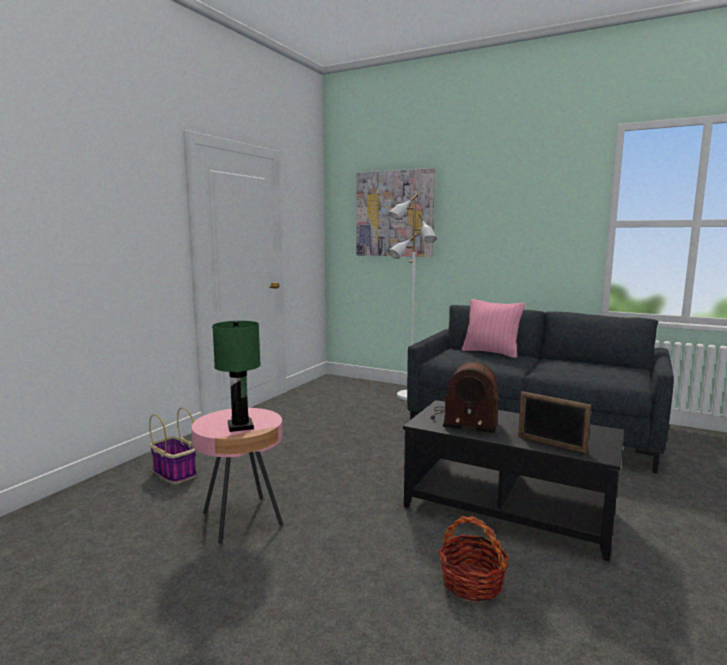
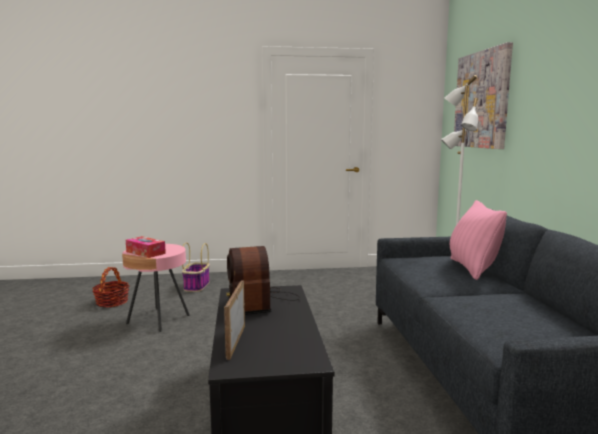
camera: 55 degrees right, 0 degrees up
green table lamp [212,321,261,432] -> tissue box [126,236,166,258]
basket [439,516,509,602] -> basket moved to [92,267,129,308]

